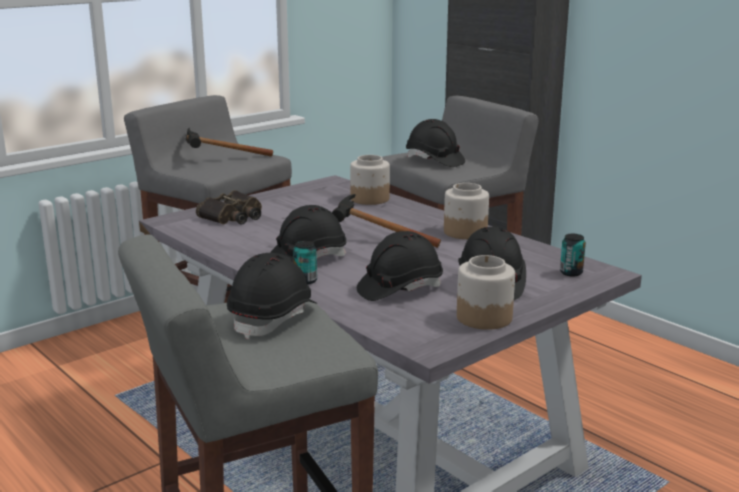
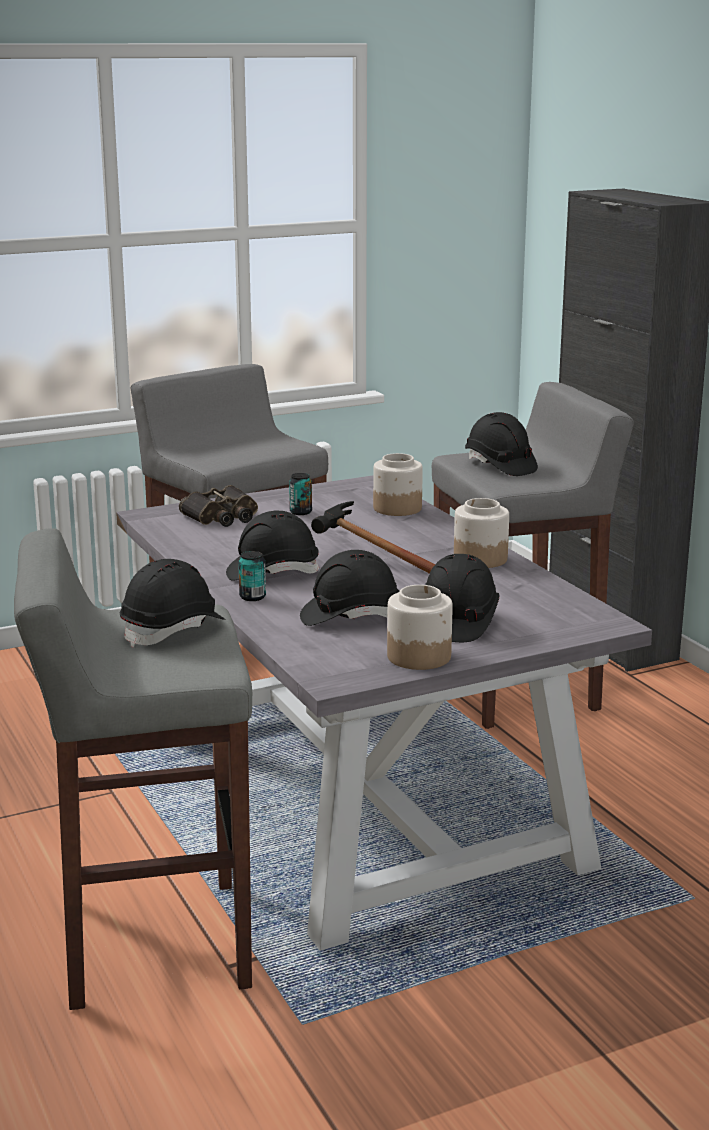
camera: 15 degrees right, 0 degrees up
hammer [186,128,273,157] -> none
can [560,234,586,277] -> can moved to [289,473,312,515]

